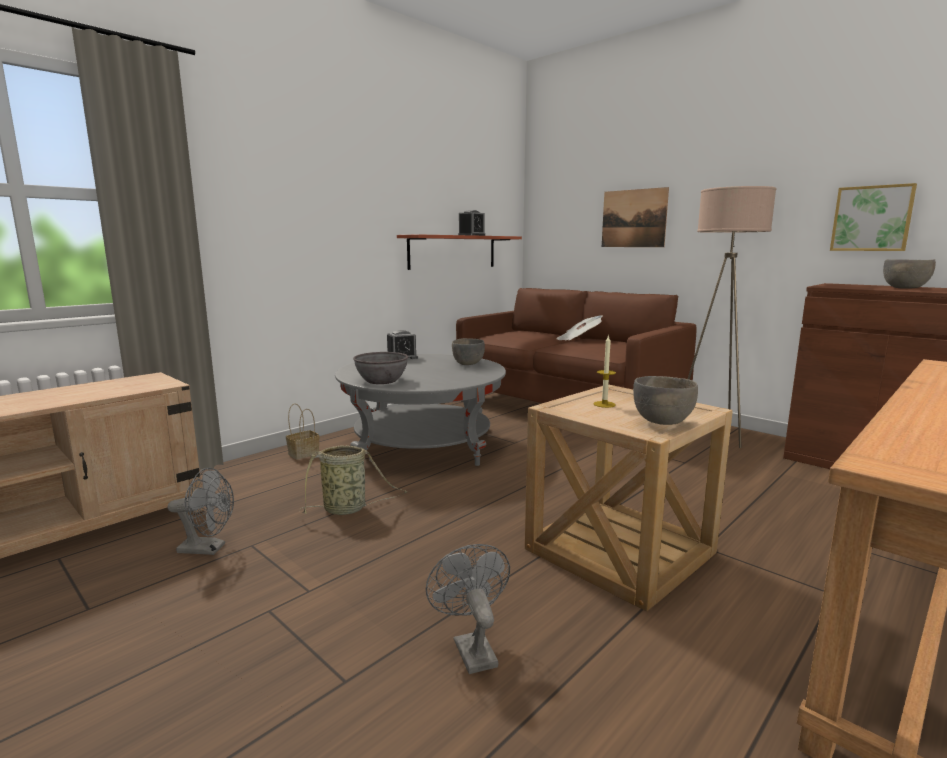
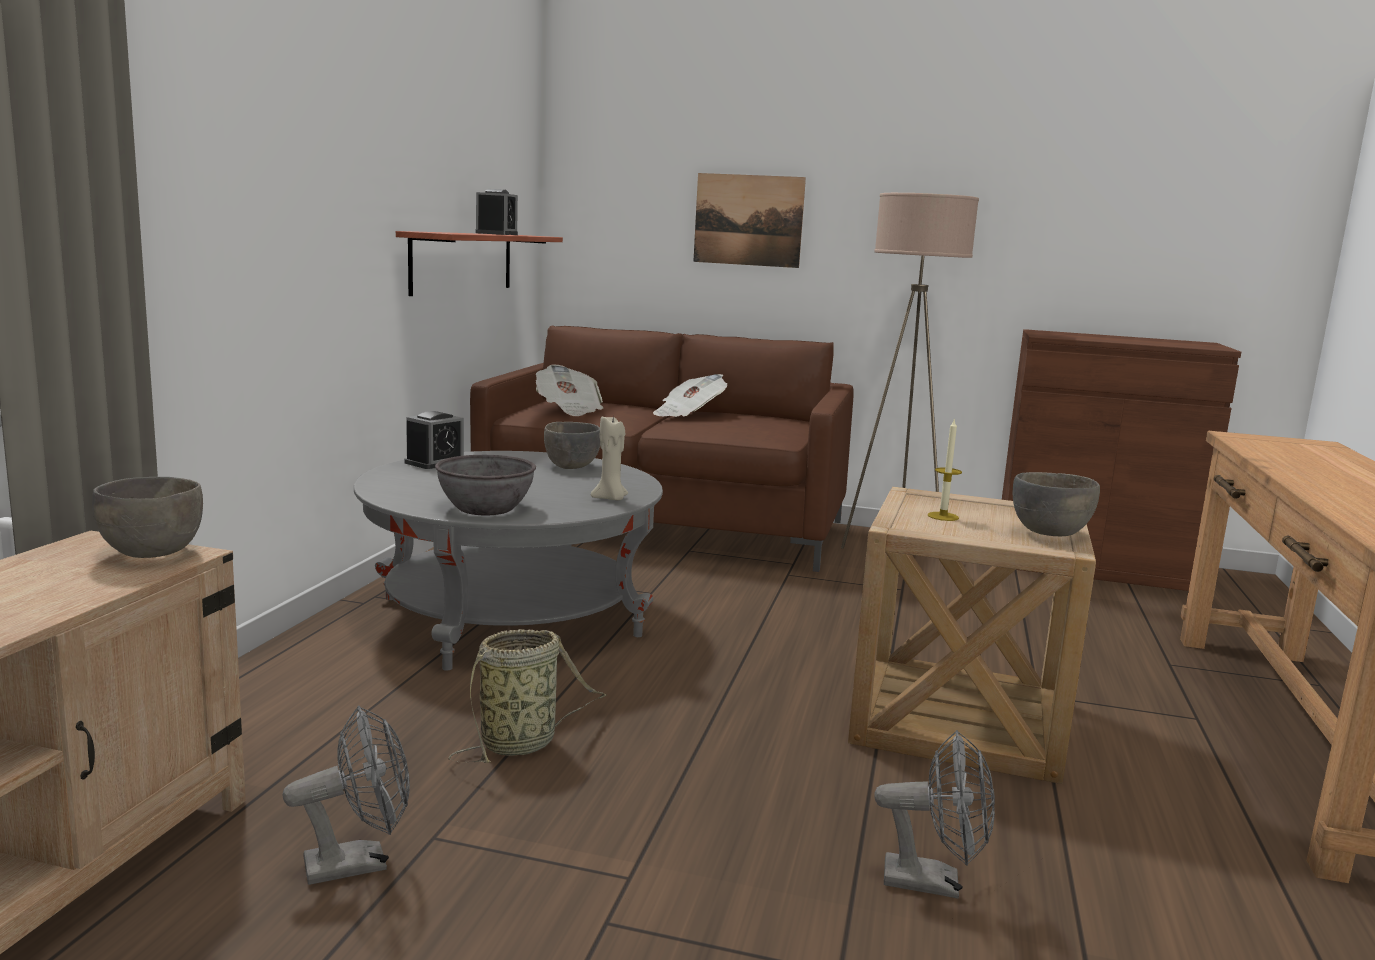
camera: 30 degrees left, 0 degrees up
basket [286,403,319,460] -> none
grey fan [426,544,510,674] -> grey fan turned 150 degrees clockwise [874,730,995,899]
picture [830,183,917,251] -> none
grey bowl [883,259,936,289] -> grey bowl moved to [92,477,203,558]
none -> newspaper [536,364,603,416]
none -> beige candle [591,414,628,500]

